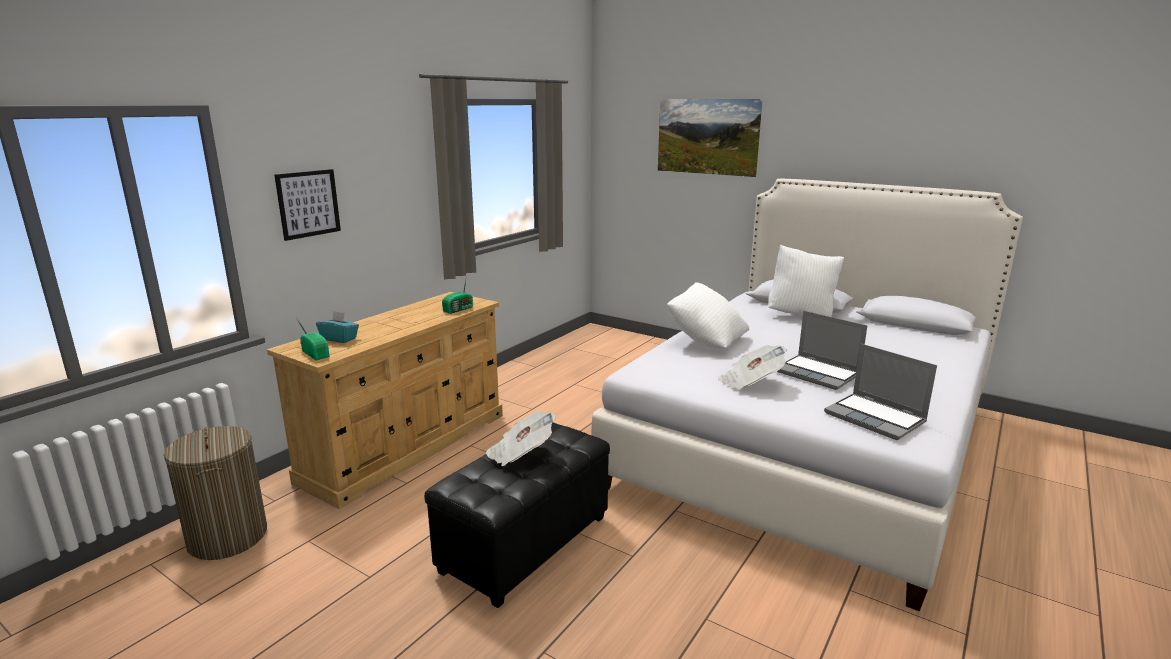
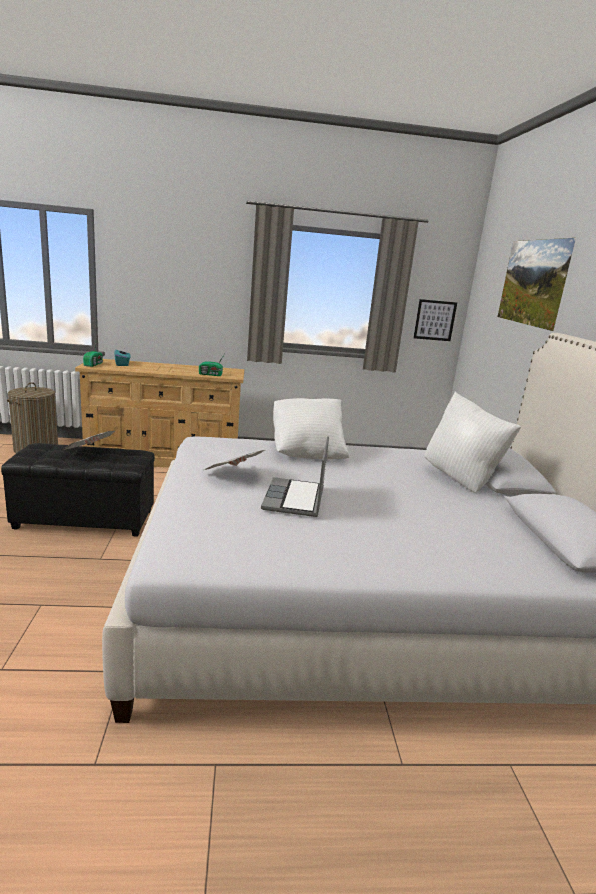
camera: 50 degrees right, 0 degrees up
picture [274,169,341,241] -> picture moved to [413,299,457,341]
laptop [824,344,937,440] -> none

